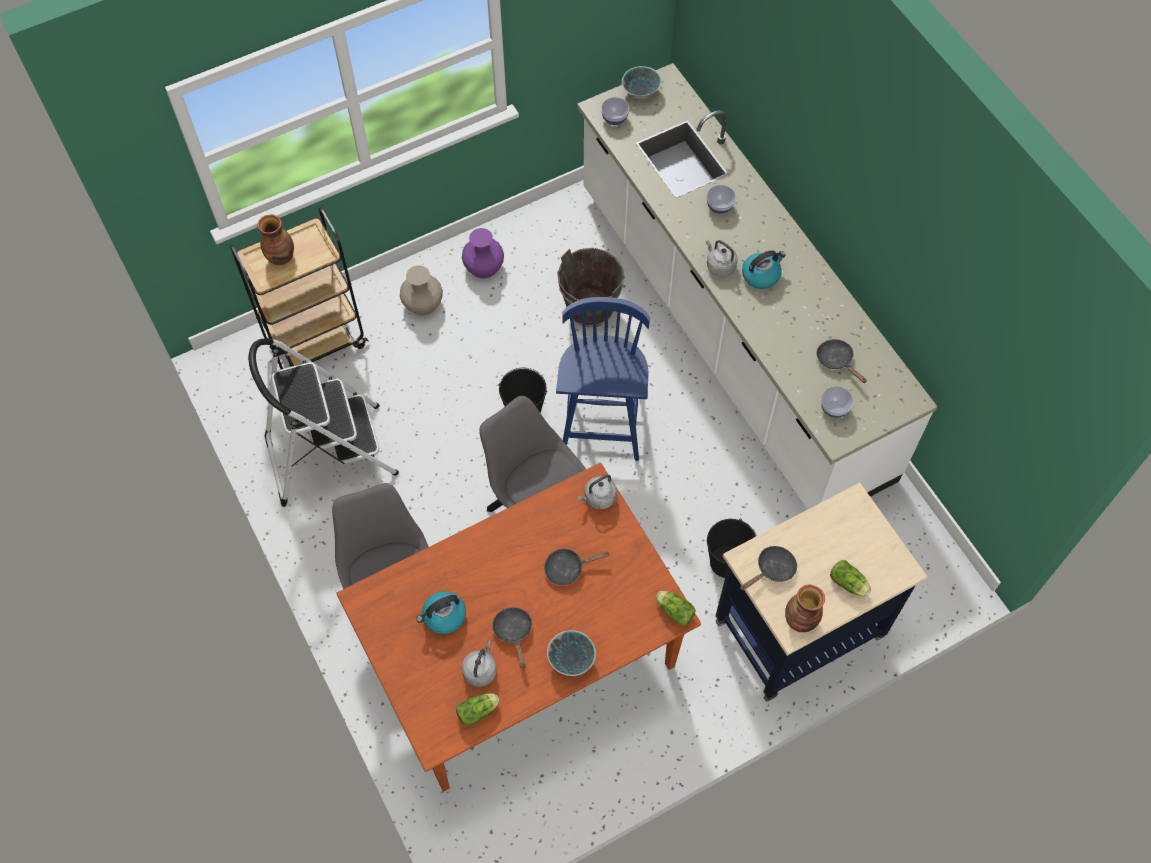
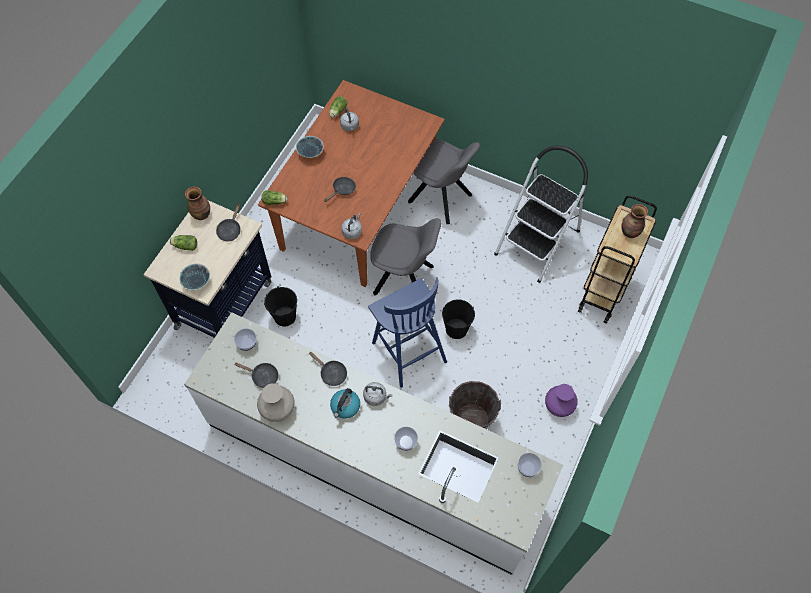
camera: 145 degrees right, 0 degrees up
beige vase [400,265,443,316] -> beige vase moved to [257,384,295,422]
kettle [416,591,466,634] -> none
black frying pan [492,607,532,668] -> black frying pan moved to [309,352,347,386]
bowl [622,66,661,98] -> bowl moved to [179,263,210,290]

